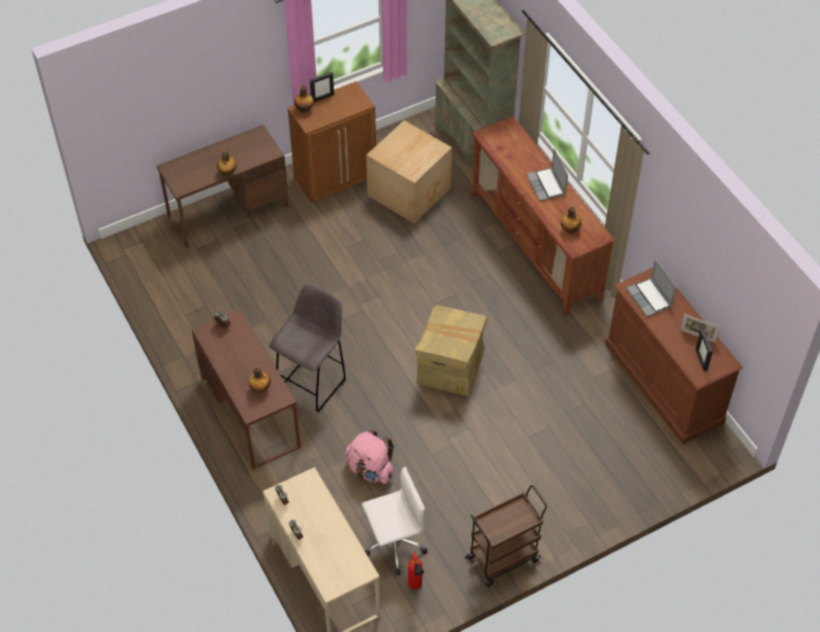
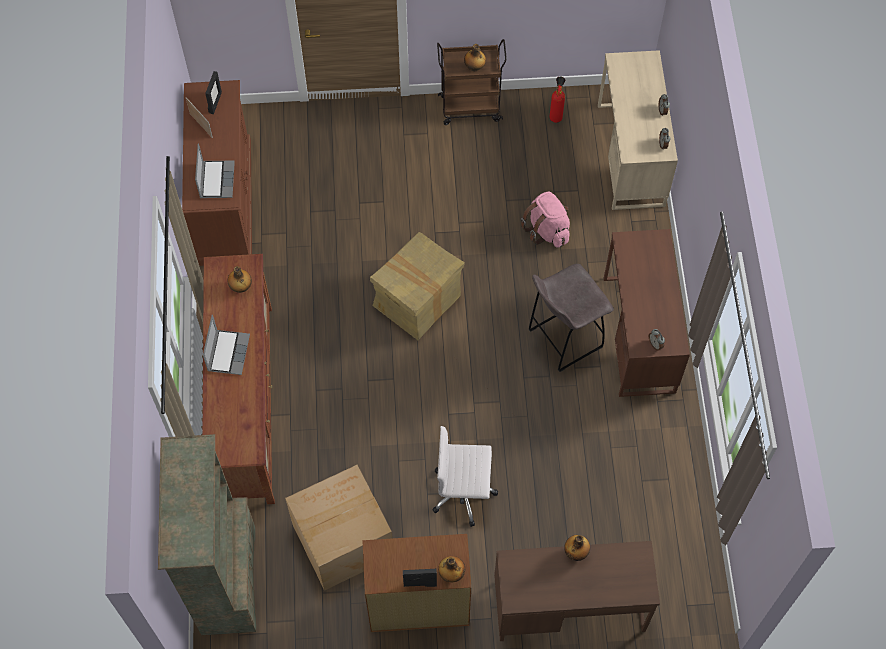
camera: 155 degrees left, 10 degrees up
bottle [248,367,271,392] -> bottle moved to [464,44,486,72]
white office chair [362,467,427,575] -> white office chair moved to [433,426,498,527]

